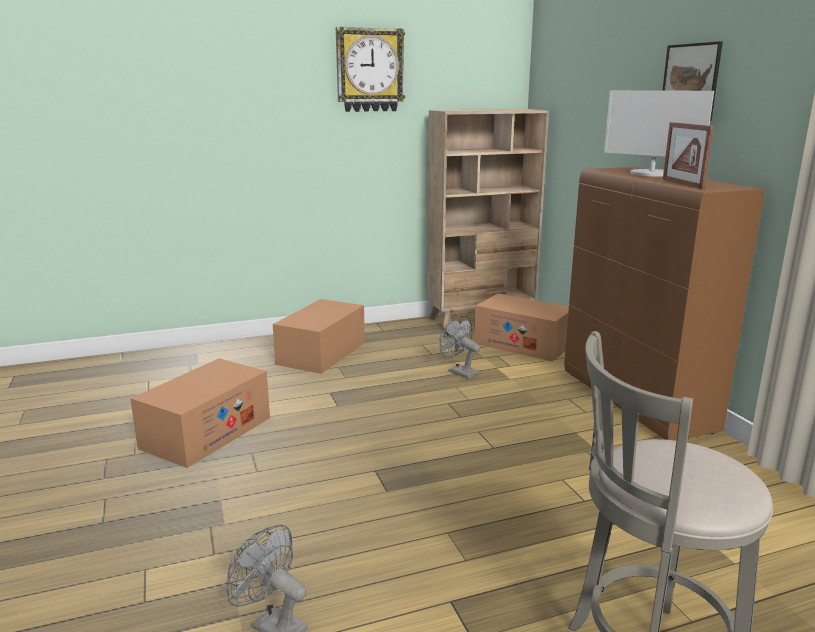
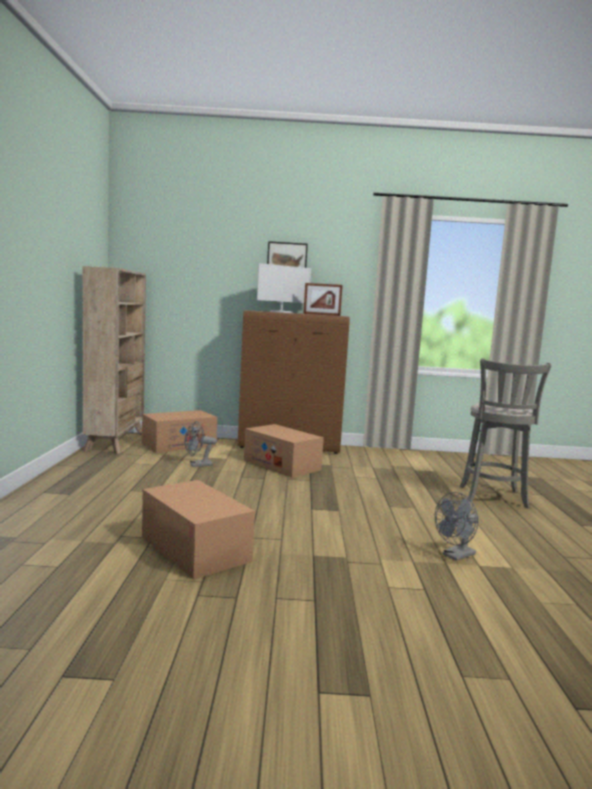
camera: 70 degrees left, 10 degrees down
cardboard box [273,299,365,374] -> cardboard box moved to [244,424,324,477]
wall clock [336,27,405,112] -> none

